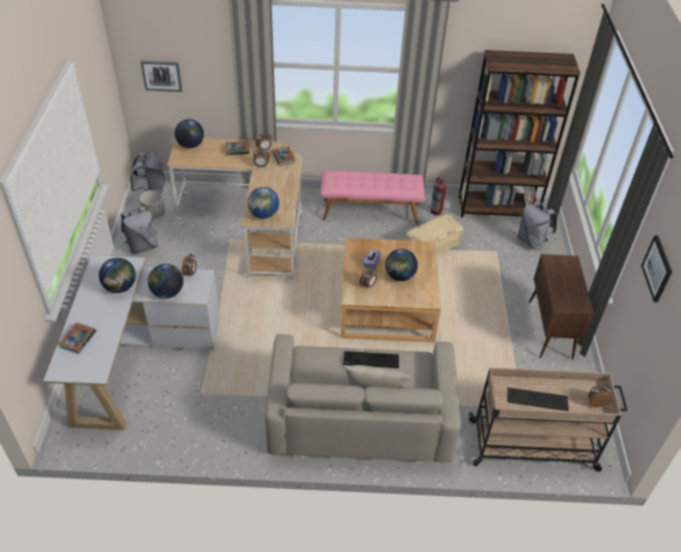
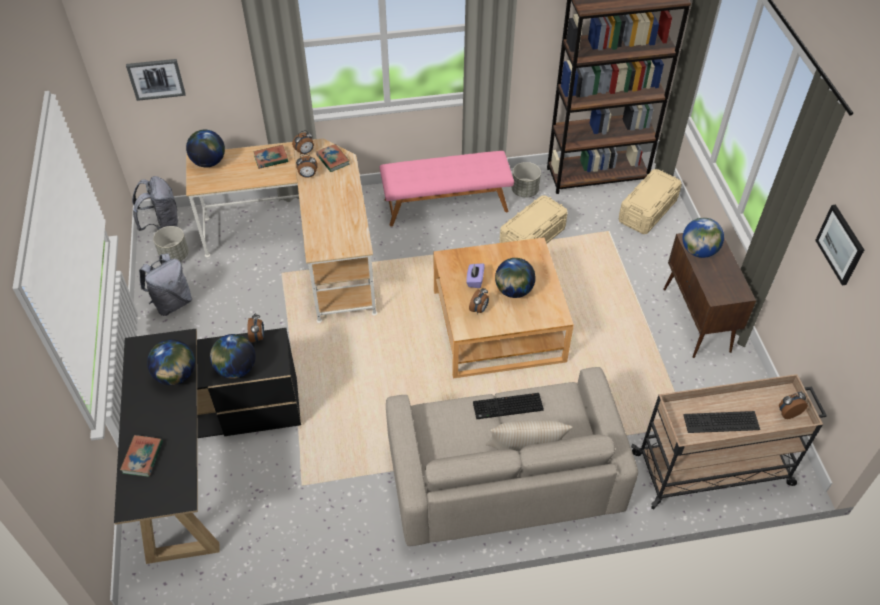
camera: 10 degrees left, 5 degrees up
white desk [43,255,220,430] -> black desk [114,328,301,564]
globe [248,187,279,219] -> globe moved to [682,218,724,258]
fire extinguisher [430,176,447,215] -> grey planter [512,162,541,197]
grey backpack [517,202,557,250] -> beige storage box [619,169,682,234]

